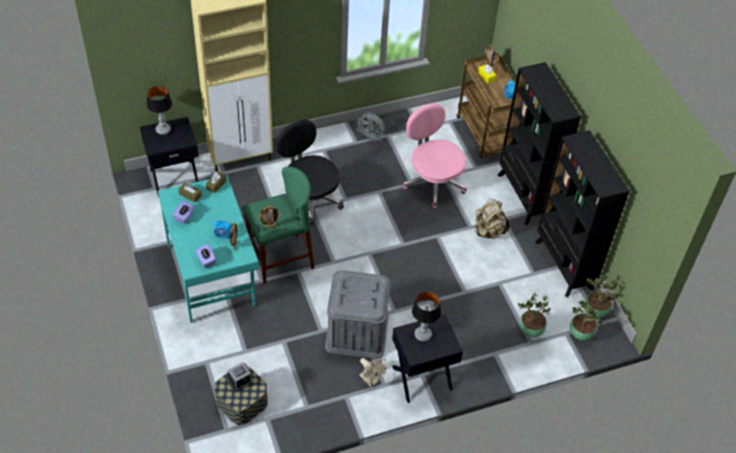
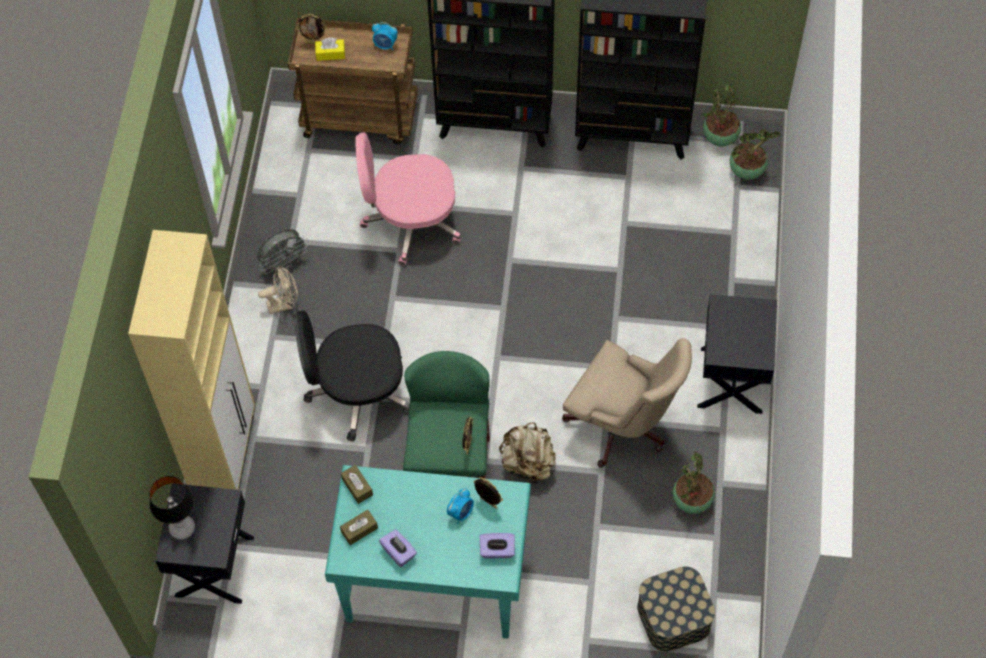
camera: 60 degrees left, 10 degrees up
alarm clock [228,362,253,392] -> none
grey storage box [325,271,391,359] -> beige office chair [562,338,692,467]
beige fan [360,358,387,387] -> beige fan moved to [258,266,298,314]
table lamp [412,291,441,342] -> none
beige backpack [475,199,510,239] -> beige backpack moved to [499,422,556,484]
potted plant [518,293,551,337] -> potted plant moved to [673,452,715,514]

